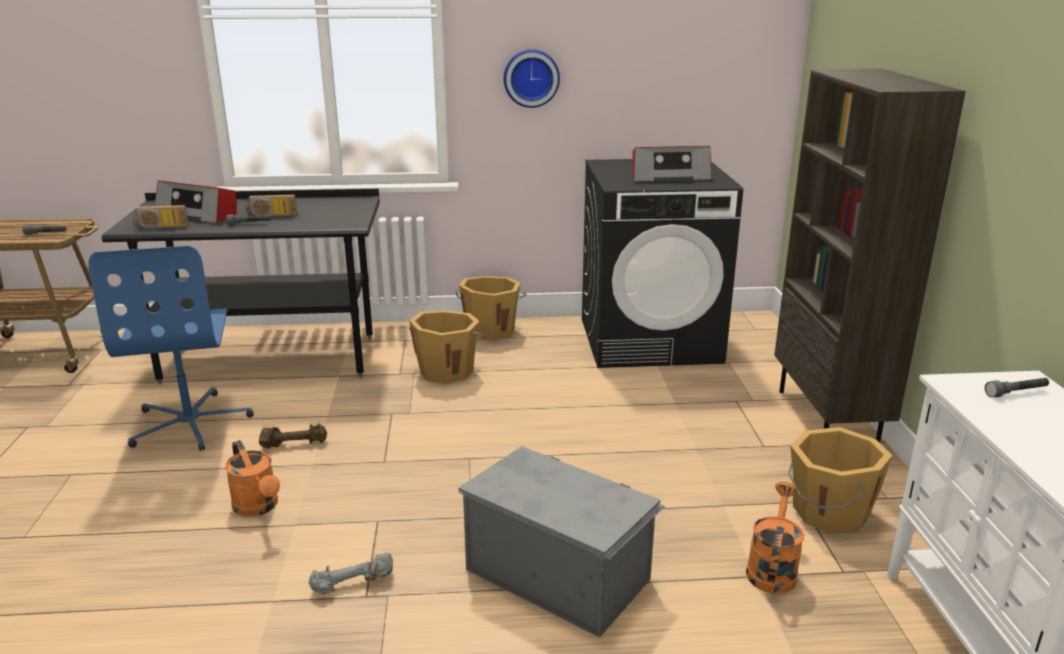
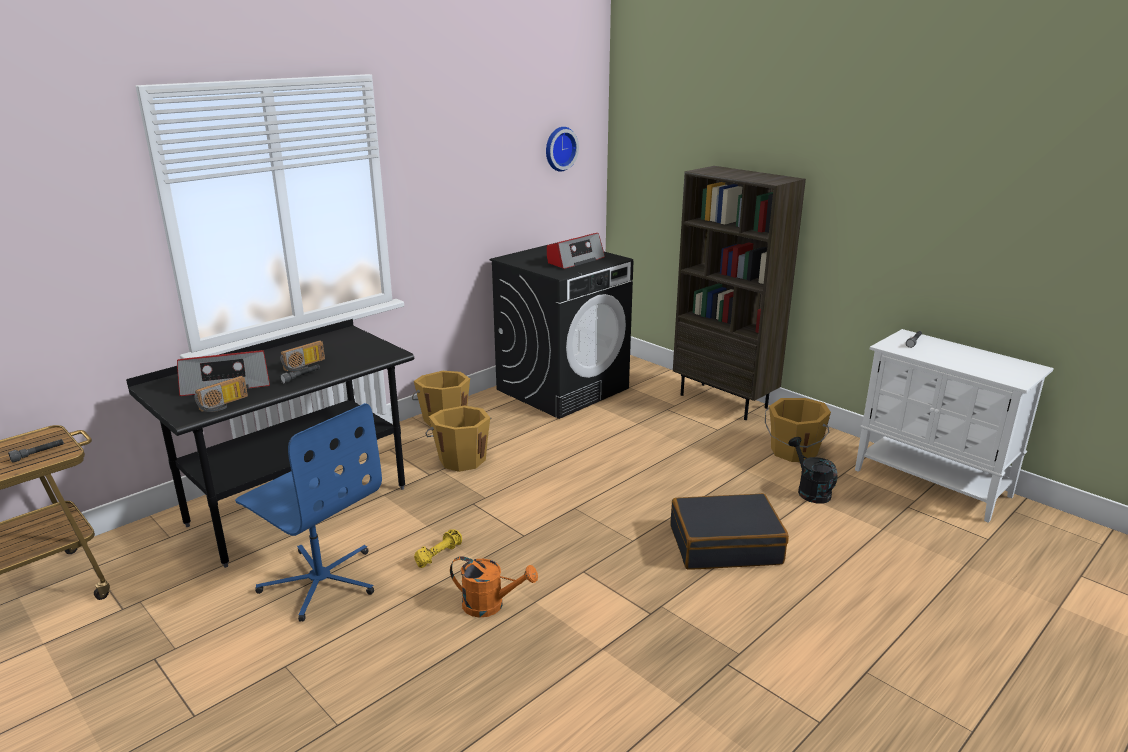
camera: 40 degrees left, 0 degrees up
brown dumbbell [259,423,327,449] -> yellow dumbbell [414,529,462,568]
grey dumbbell [309,553,393,595] -> none
grey storage box [458,446,665,638] -> black suitcase [670,493,789,570]
wall clock [504,49,560,108] -> wall clock moved to [546,127,579,172]
orange watering can [746,482,805,594] -> black watering can [788,437,837,504]

